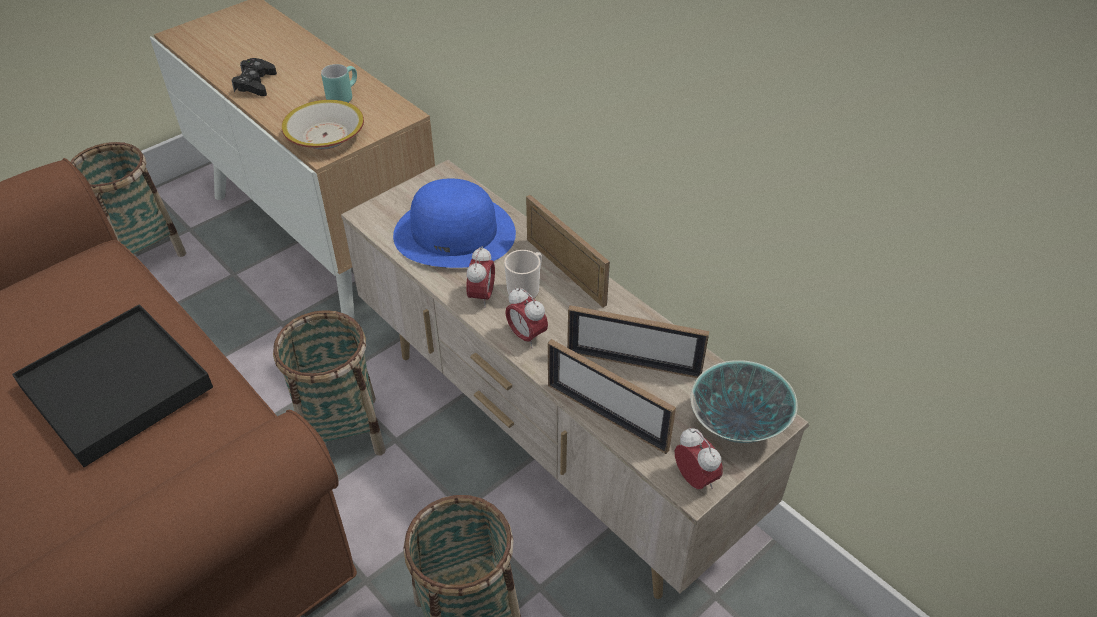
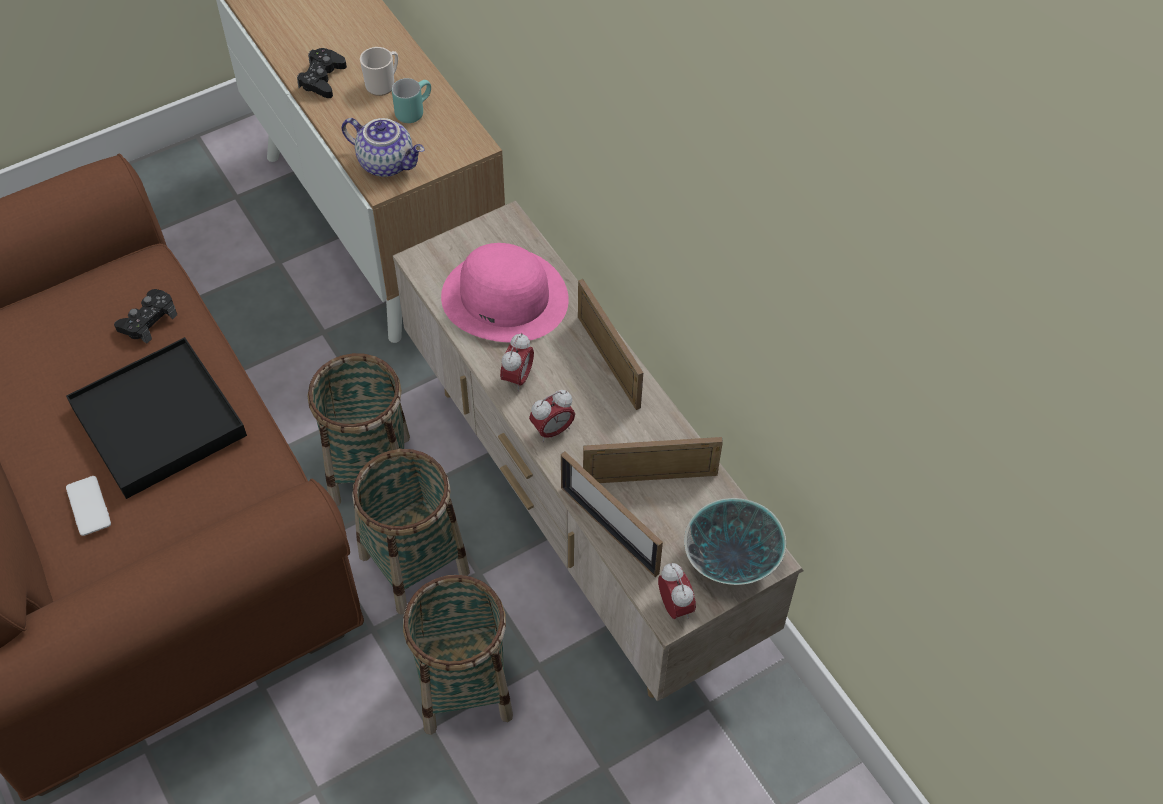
camera: 10 degrees right, 10 degrees up
basket [70,142,186,257] -> basket moved to [352,449,470,614]
bowl [282,100,364,149] -> teapot [341,118,424,177]
blue hat [393,178,516,268] -> pink hat [441,243,569,343]
mug [504,250,542,299] -> mug moved to [360,47,398,96]
alarm clock [505,287,548,348] -> alarm clock turned 90 degrees counterclockwise [529,390,575,442]
picture frame [567,305,709,378] -> picture frame turned 150 degrees clockwise [583,437,723,483]
none -> phone [66,476,111,536]
none -> black game controller [114,289,177,344]

